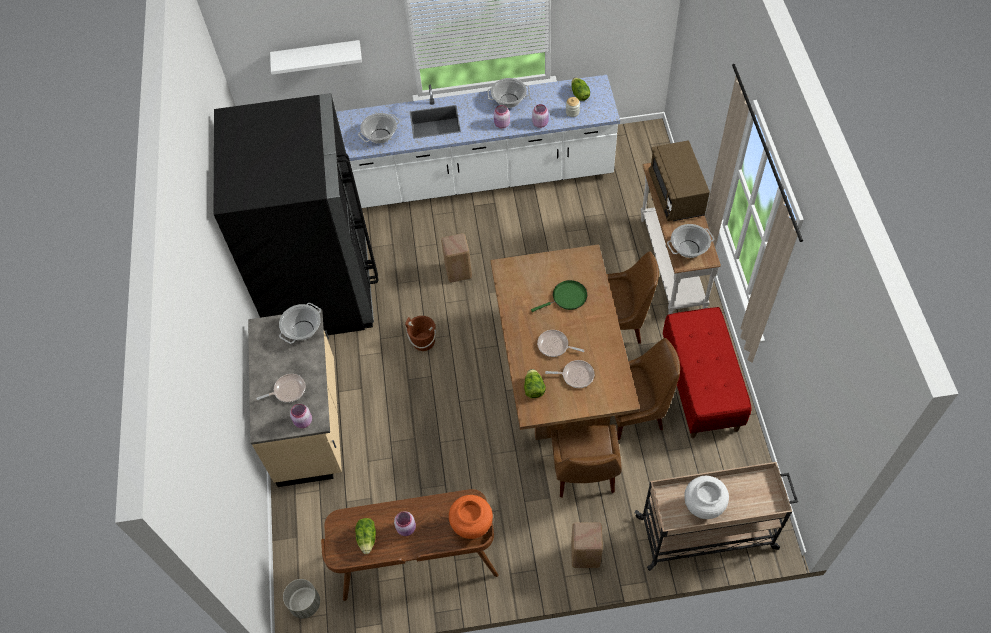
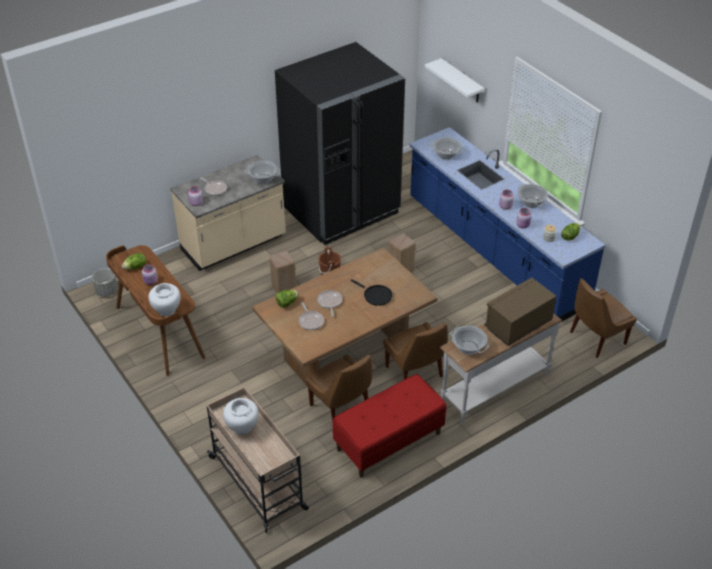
camera: 60 degrees right, 15 degrees down
white counter [336,75,620,208] -> blue counter [410,127,605,322]
orange vase [449,495,493,539] -> white vase [149,283,181,317]
green frying pan [531,280,587,312] -> black frying pan [350,279,393,306]
brown chair [551,425,622,498] -> brown chair moved to [570,278,637,358]
beige stool [571,522,603,568] -> beige stool moved to [270,251,296,293]

